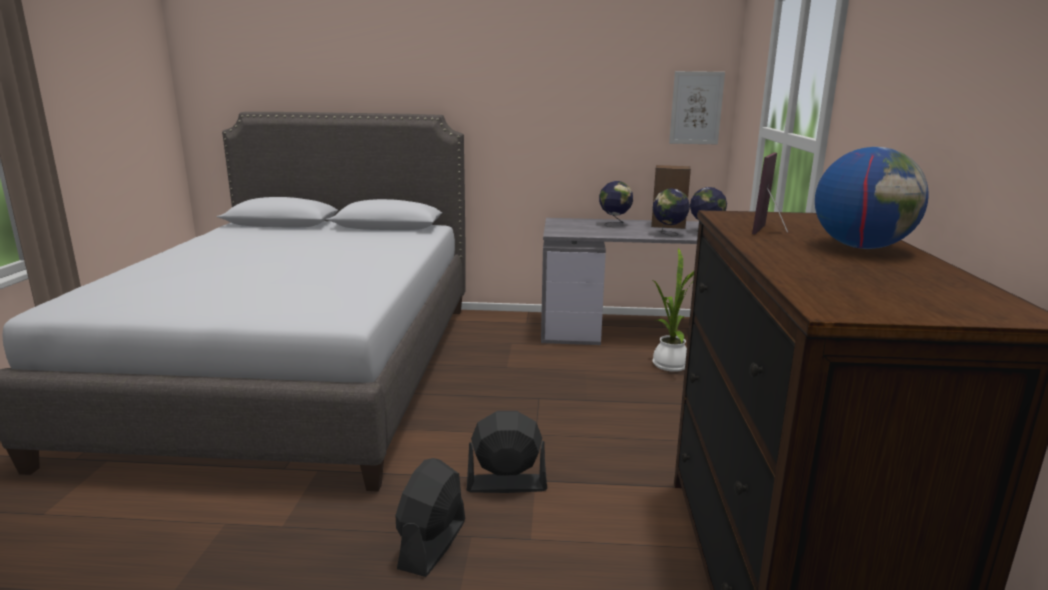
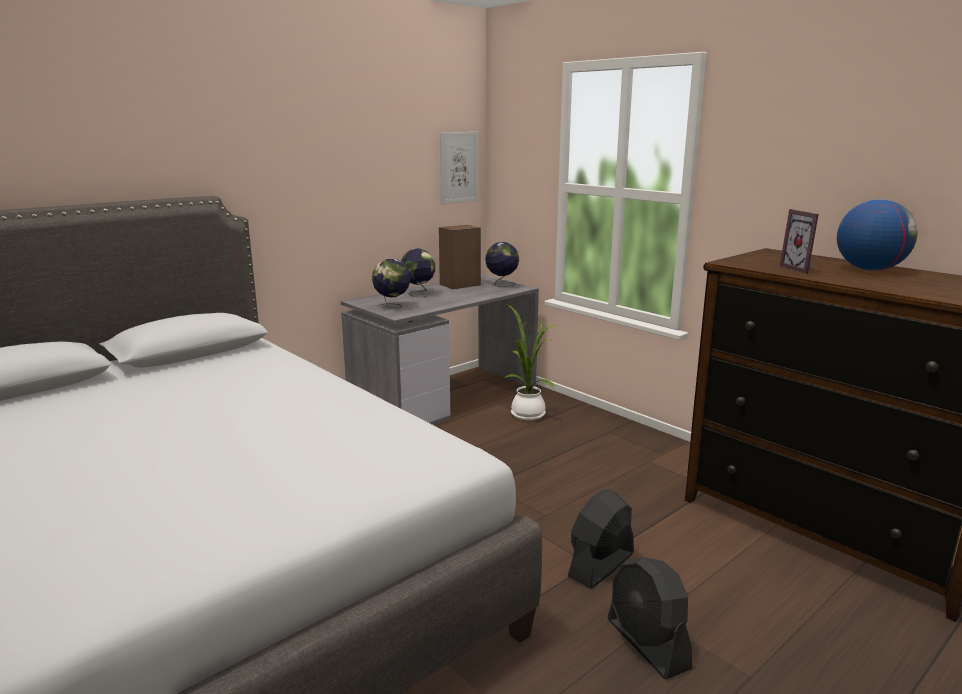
camera: 45 degrees left, 0 degrees up
globe [653,188,690,236] -> globe moved to [372,259,411,308]

